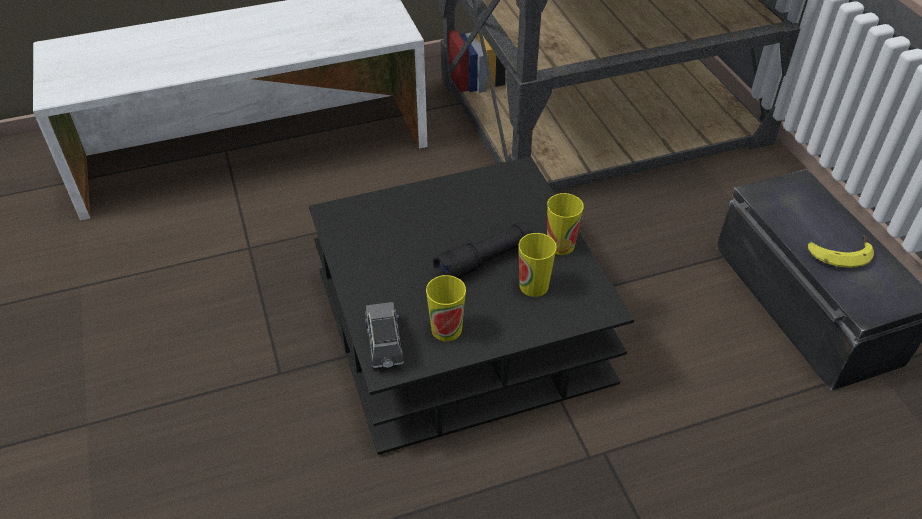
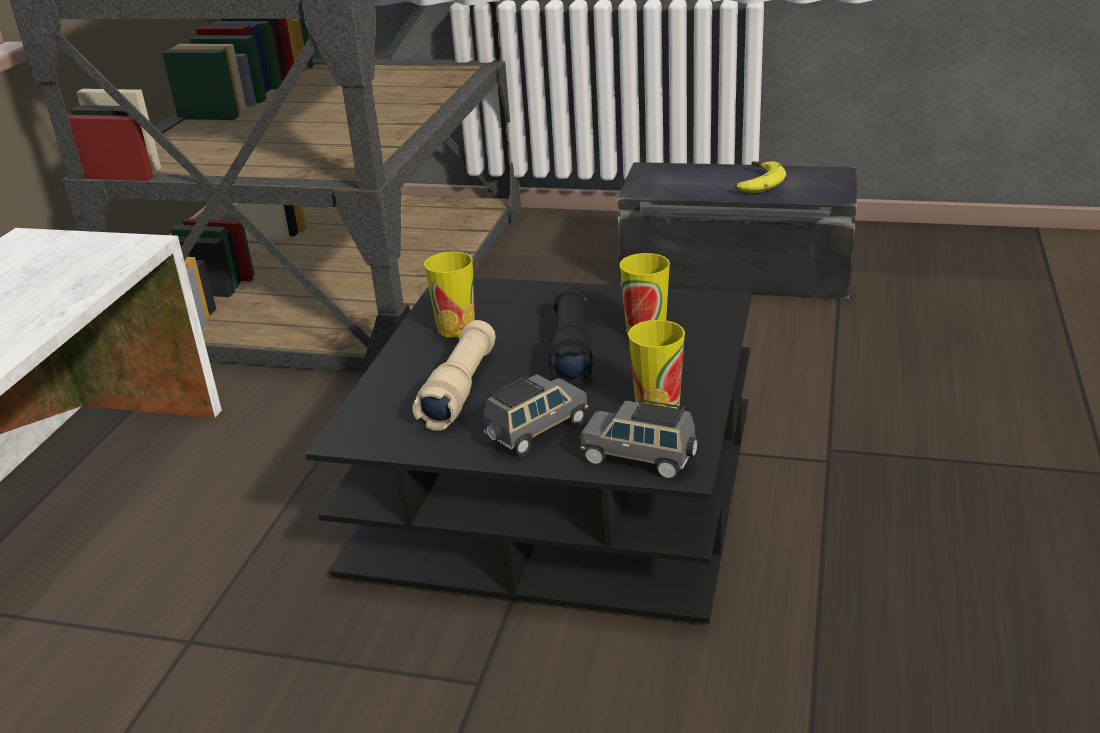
camera: 55 degrees left, 15 degrees down
cup [547,193,584,255] -> cup moved to [424,251,475,338]
none -> beige flashlight [412,320,496,431]
none -> grey toy car [483,374,588,456]

